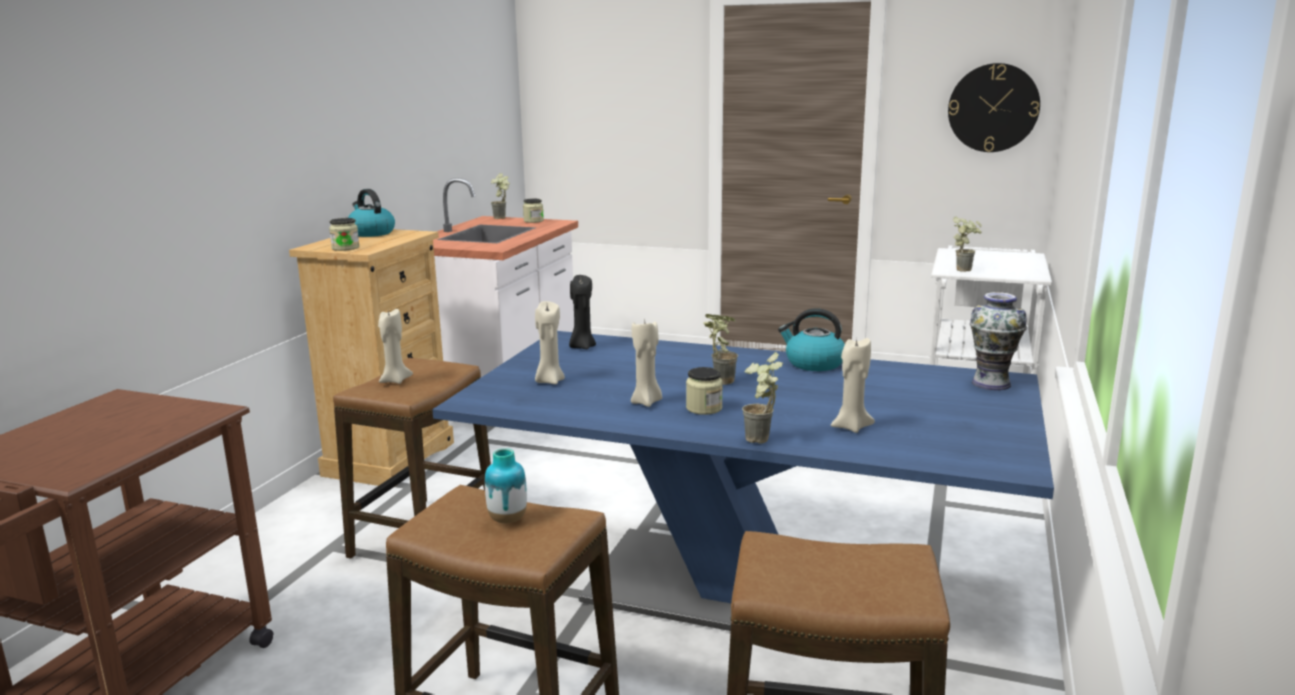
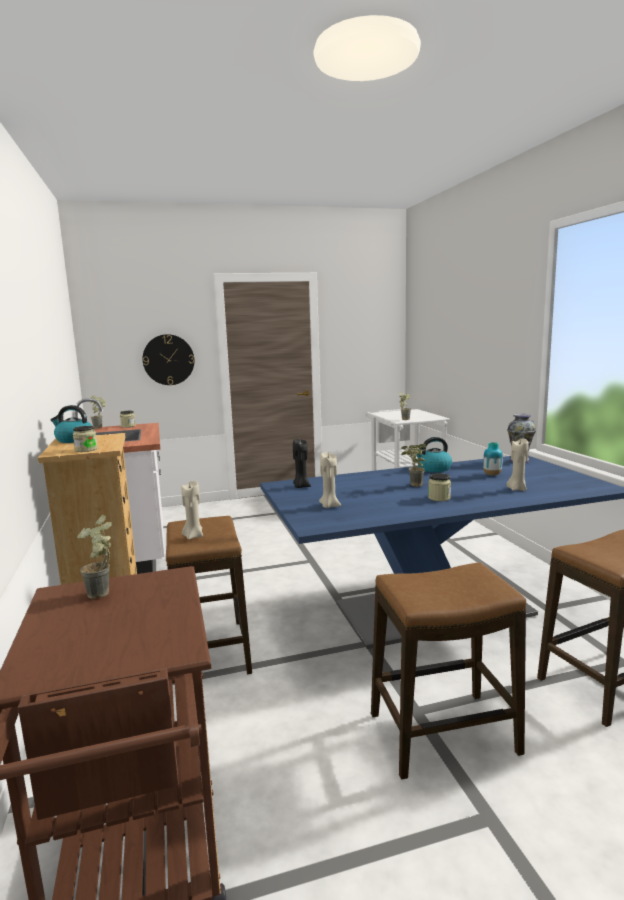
camera: 35 degrees left, 5 degrees down
vase [485,448,527,523] -> vase moved to [483,442,503,476]
beige candle [631,321,662,407] -> none
potted plant [742,352,783,443] -> potted plant moved to [77,515,112,599]
wall clock [948,63,1040,152] -> wall clock moved to [143,334,194,385]

